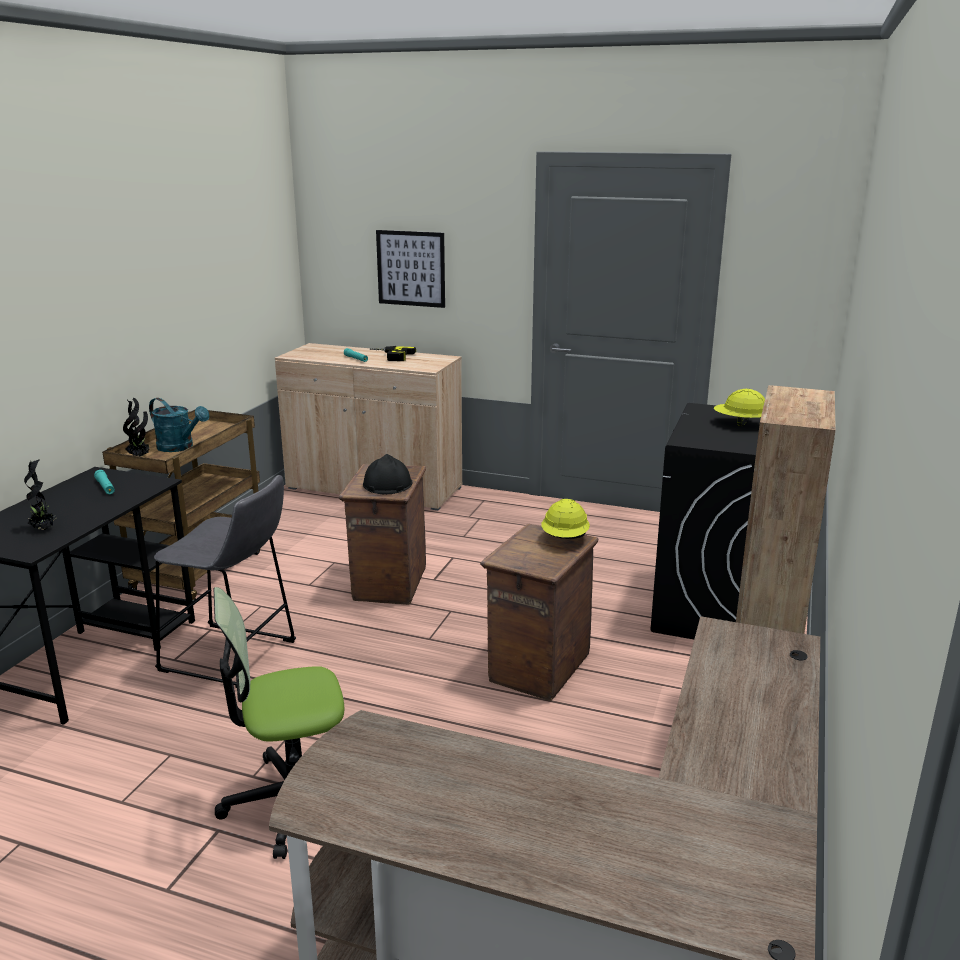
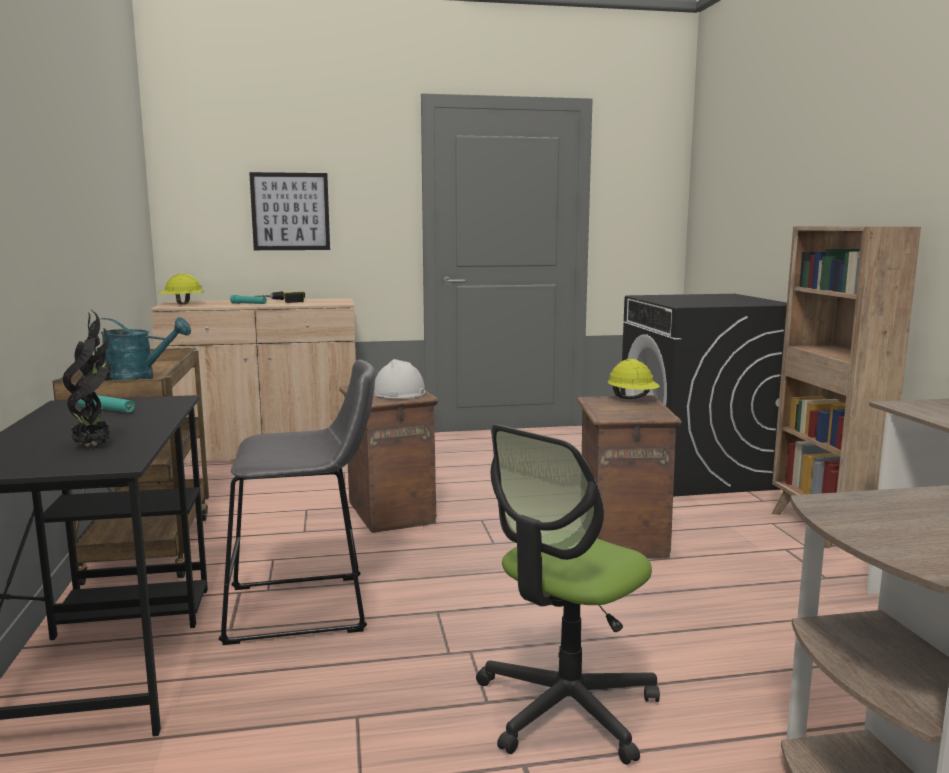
camera: 30 degrees left, 10 degrees down
black hard hat [363,454,413,494] -> white hard hat [374,359,426,399]
yellow hard hat [714,389,765,427] -> yellow hard hat moved to [157,274,204,304]

